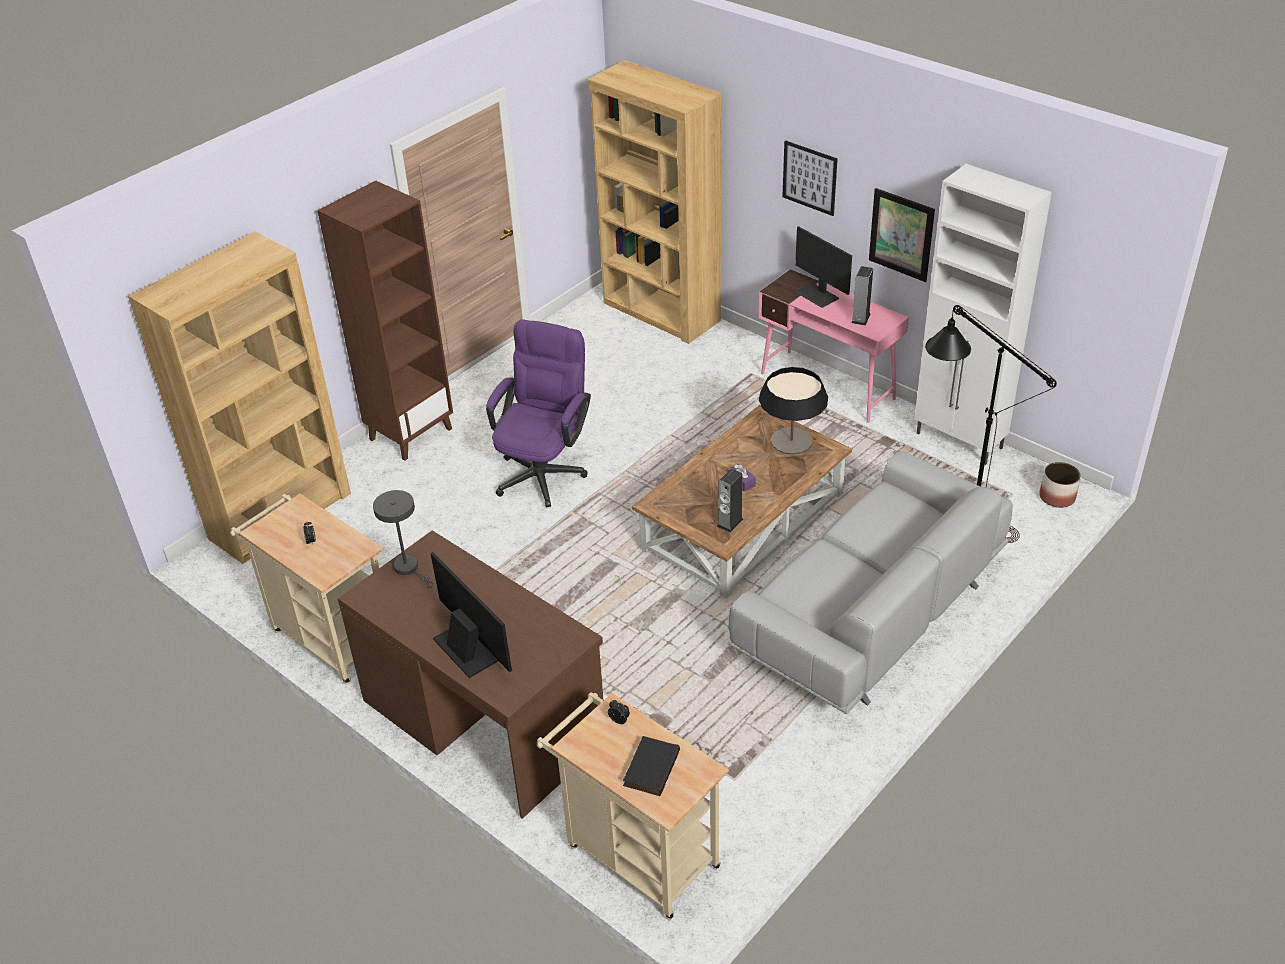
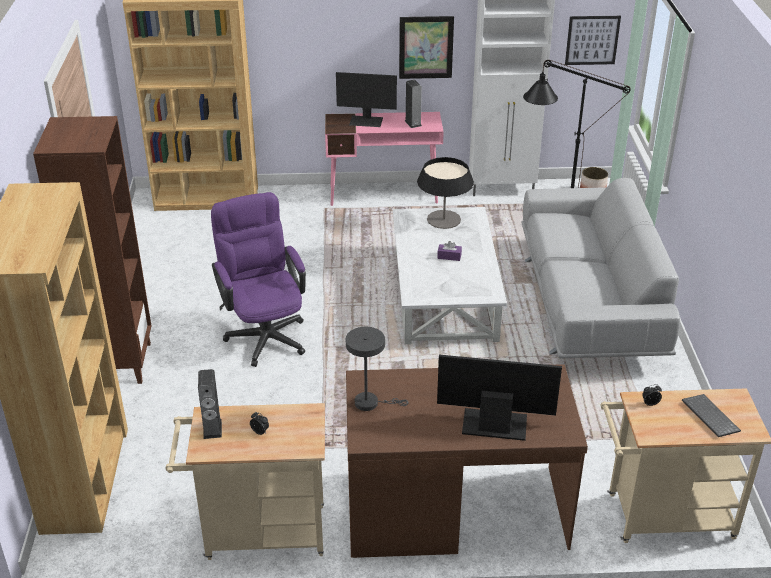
camera: 45 degrees left, 5 degrees down
black book [623,736,680,796] -> keyboard [682,394,741,437]
brown coffee table [632,405,852,598] -> white coffee table [393,207,507,344]
speaker [717,469,743,533] -> speaker moved to [198,369,222,439]
picture [782,140,837,216] -> picture moved to [565,16,621,65]

